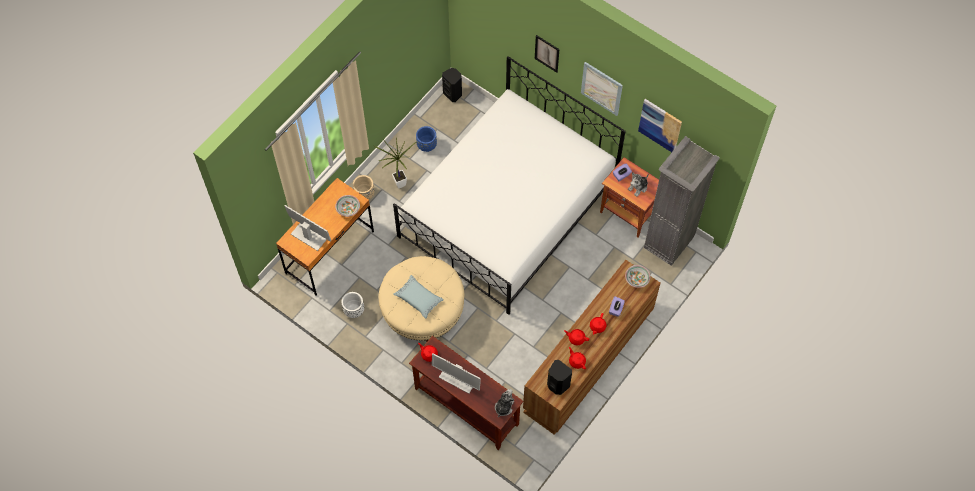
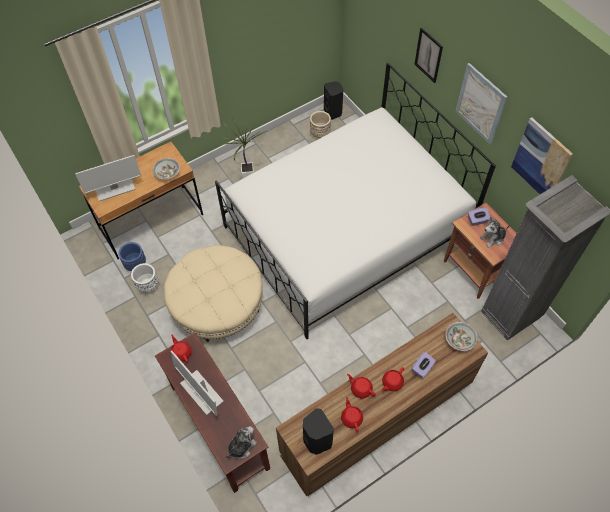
camera: 20 degrees right, 5 degrees down
monitor [285,205,331,251] -> monitor turned 105 degrees clockwise [75,155,141,202]
beige planter [353,175,375,200] -> beige planter moved to [310,111,331,139]
blue pillow [393,275,444,319] -> none
blue planter [416,126,437,152] -> blue planter moved to [118,242,146,271]

